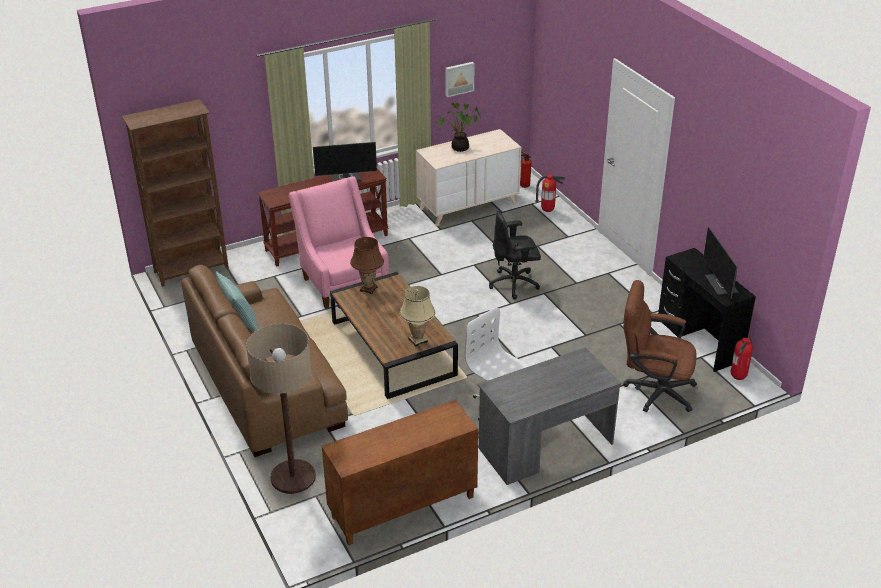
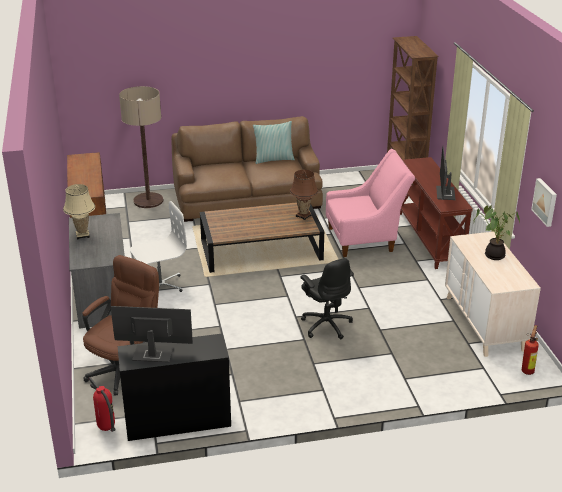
camera: 105 degrees right, 5 degrees down
beige table lamp [399,286,435,347] -> beige table lamp moved to [63,184,95,239]
black office chair [489,211,541,300] -> black office chair turned 150 degrees clockwise [300,258,354,339]
fire extinguisher [535,175,565,212] -> none

